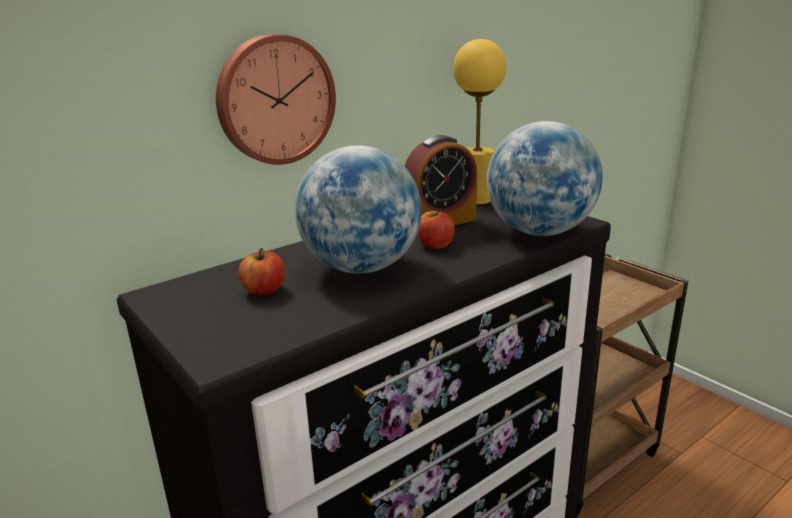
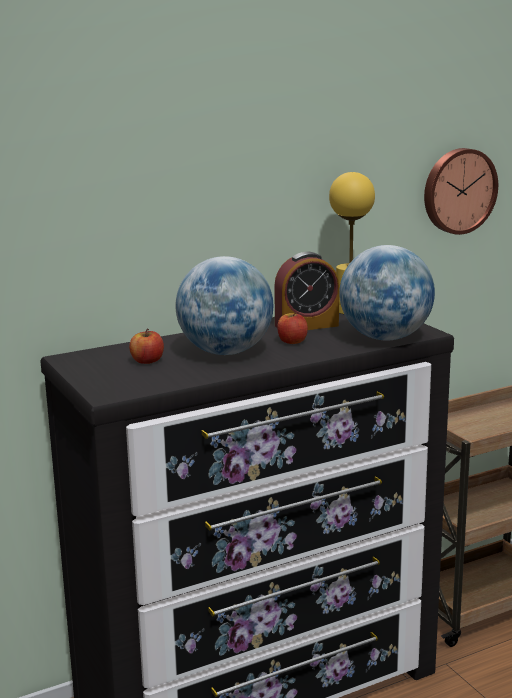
camera: 10 degrees right, 5 degrees down
wall clock [216,34,336,165] -> wall clock moved to [424,148,498,235]

